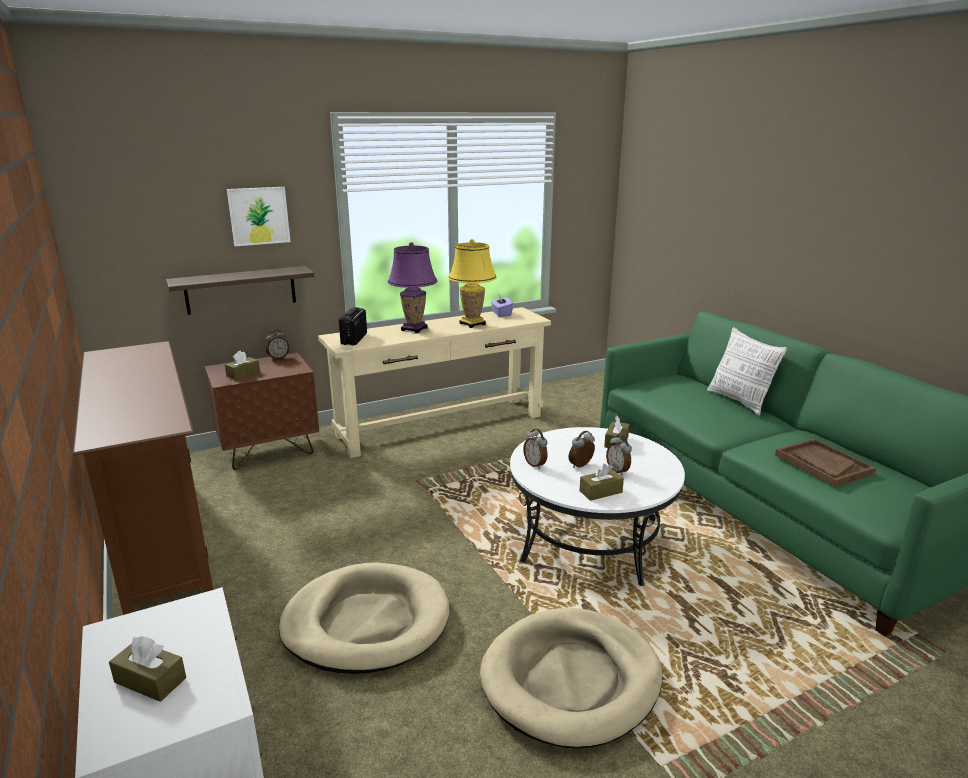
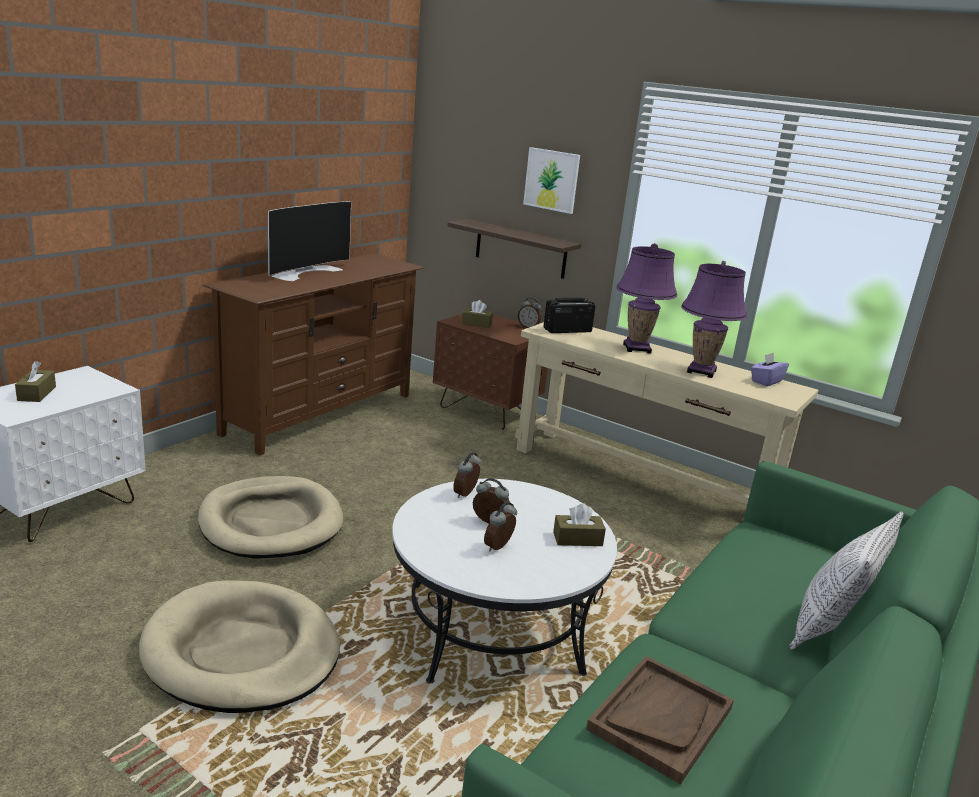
camera: 60 degrees right, 0 degrees up
yellow table lamp [448,239,497,328] -> purple table lamp [681,261,747,378]
brown tissue box [579,464,624,501] -> none
none -> television [268,201,351,281]

